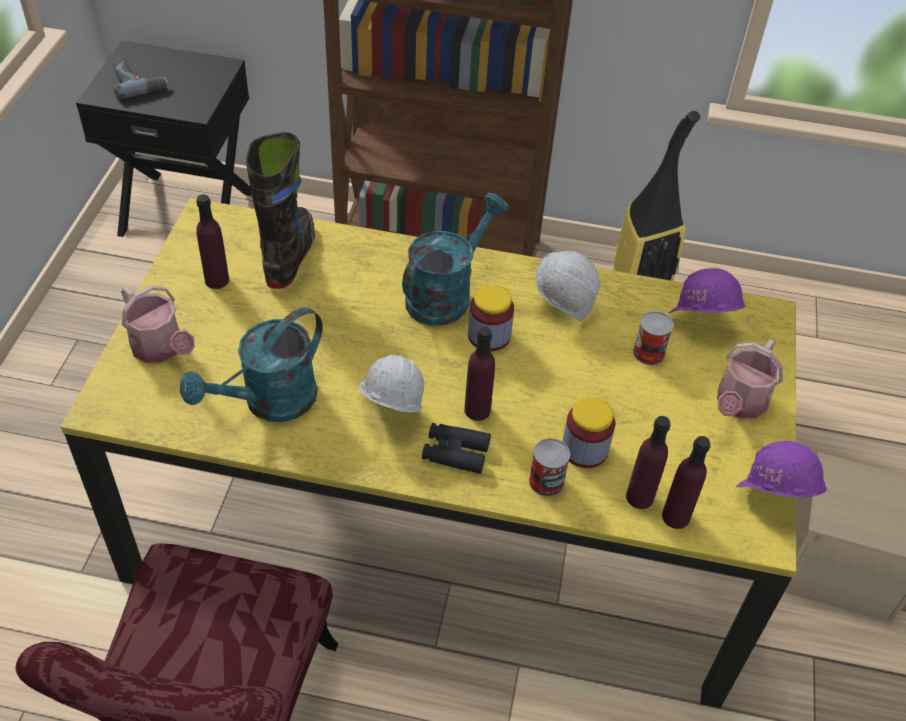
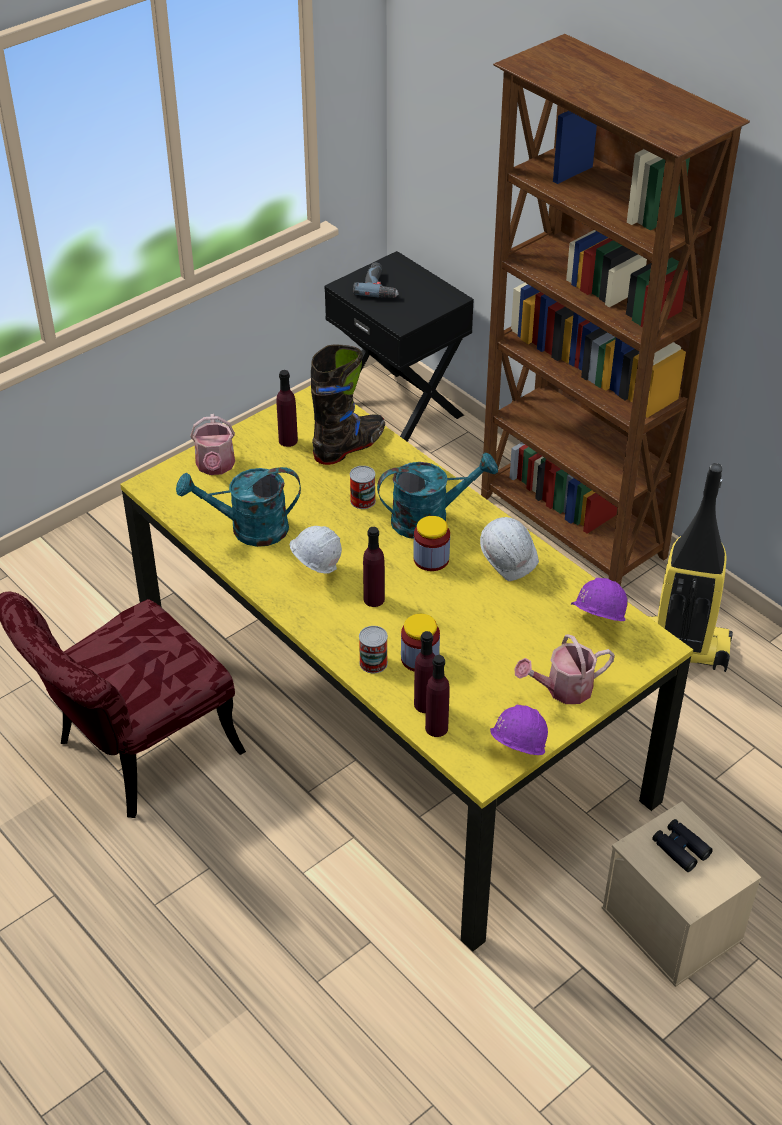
camera: 40 degrees right, 5 degrees down
black binoculars [422,423,491,474] -> black binoculars moved to [652,819,713,872]
can [633,311,673,365] -> can moved to [350,466,376,509]

